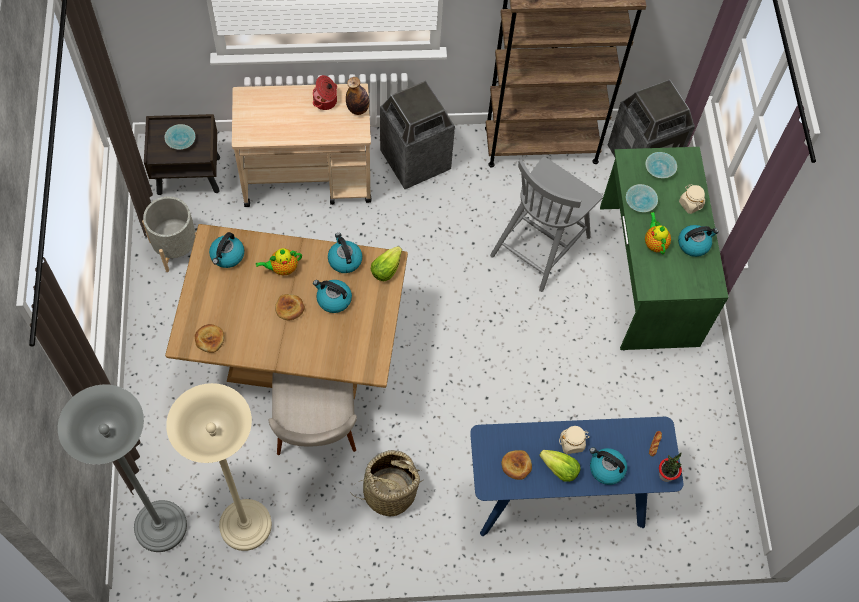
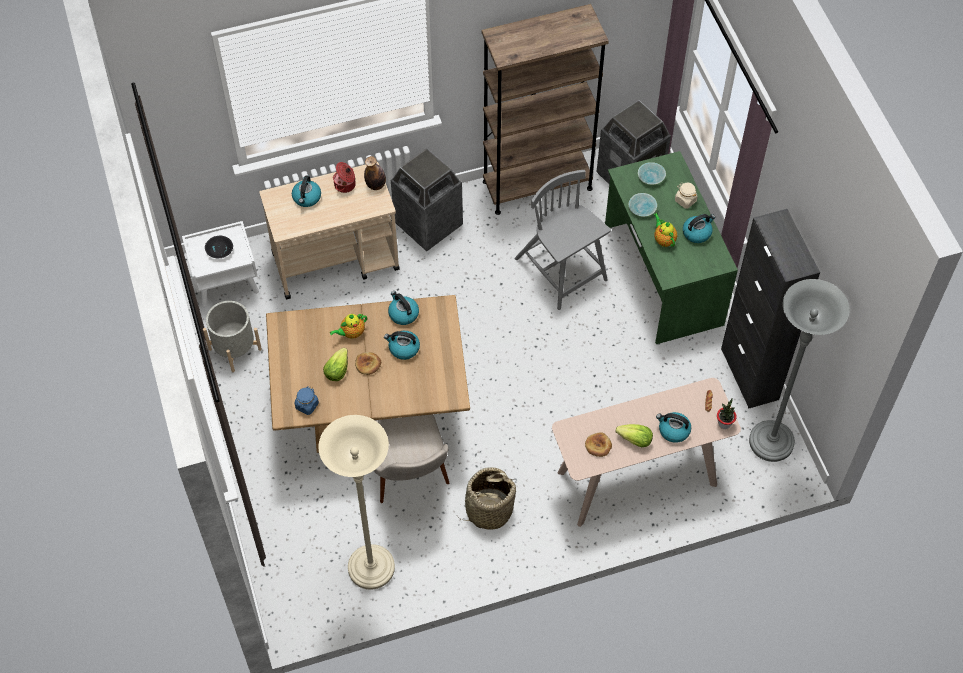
camera: 10 degrees left, 5 degrees down
grey floor lamp [58,384,187,552] -> grey floor lamp moved to [749,279,850,462]
brown nightstand [144,114,220,195] -> white nightstand [182,221,259,307]
turquoise bowl [165,124,195,150] -> black bowl [205,236,233,258]
bread [194,324,224,353] -> blue jar [295,386,319,415]
kettle [209,232,244,268] -> kettle moved to [292,176,321,207]
lettuce [370,246,402,281] -> lettuce moved to [323,348,348,381]
blue console table [470,417,683,536] -> beige console table [552,378,741,527]
grey chair [490,157,603,292] -> grey chair turned 120 degrees clockwise [515,170,611,310]
beige jar [559,426,589,454] -> none
none -> black cabinet [721,209,820,408]

